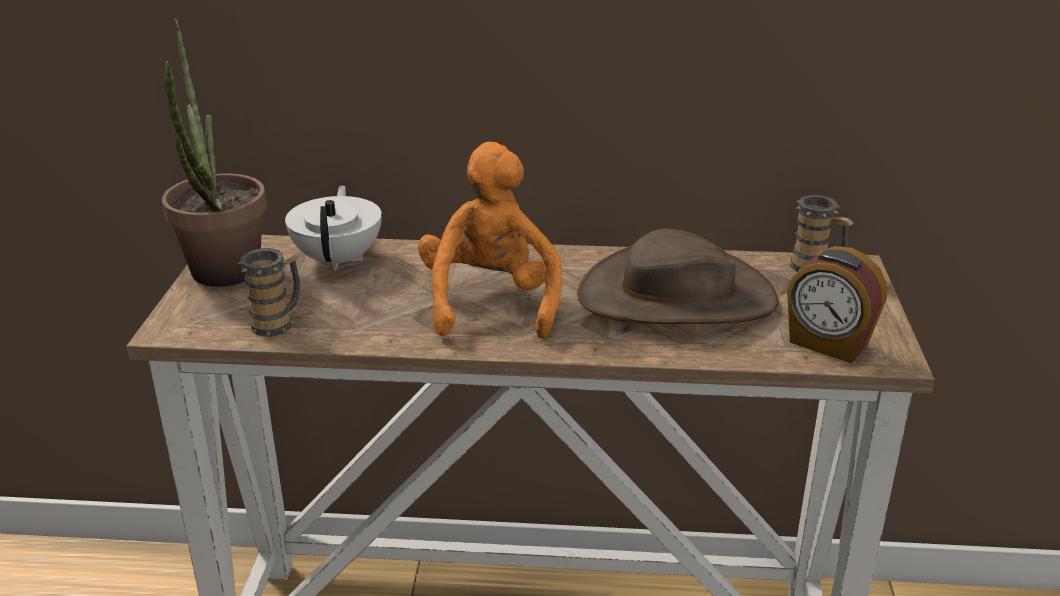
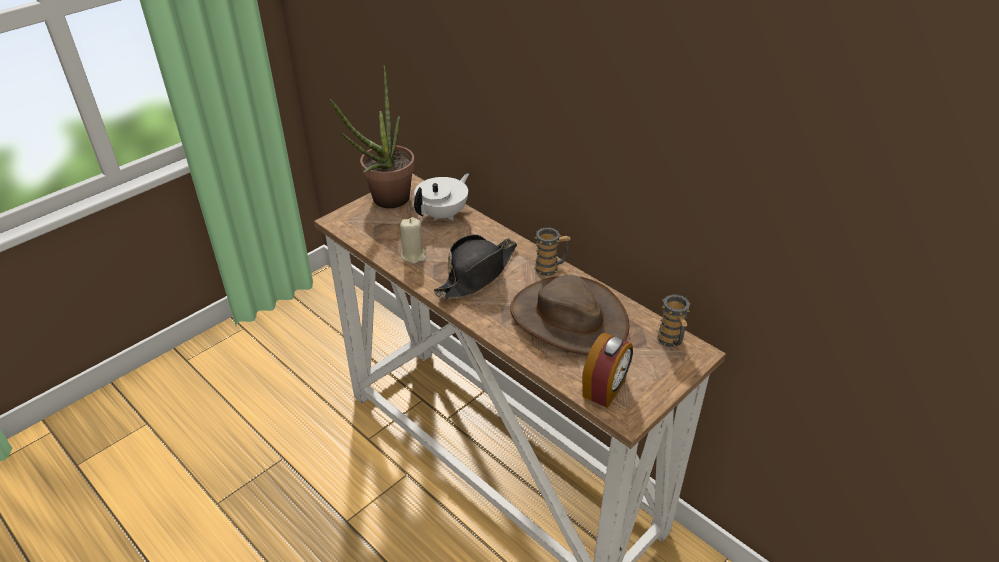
camera: 40 degrees right, 10 degrees up
mug [237,248,300,337] -> mug moved to [533,227,571,276]
orange plush toy [418,142,562,338] -> black hat [433,234,517,299]
alarm clock [787,246,887,364] -> alarm clock turned 135 degrees counterclockwise [582,333,633,408]
none -> beige candle [400,217,426,264]

